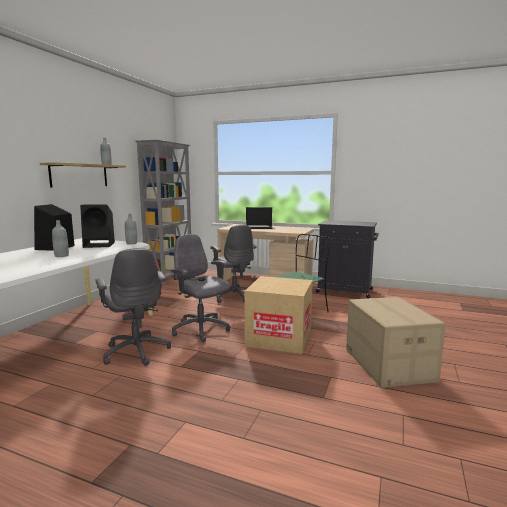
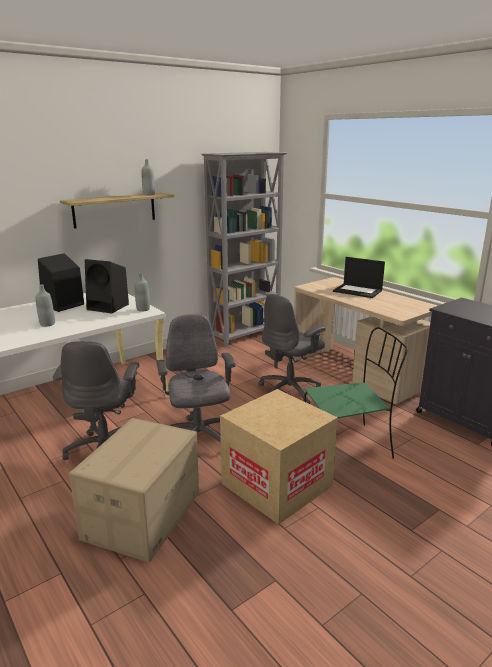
camera: 30 degrees right, 10 degrees up
grey office chair [210,225,256,303] -> grey office chair turned 45 degrees clockwise [258,294,326,404]
cardboard box [346,297,446,388] -> cardboard box moved to [69,418,199,563]

